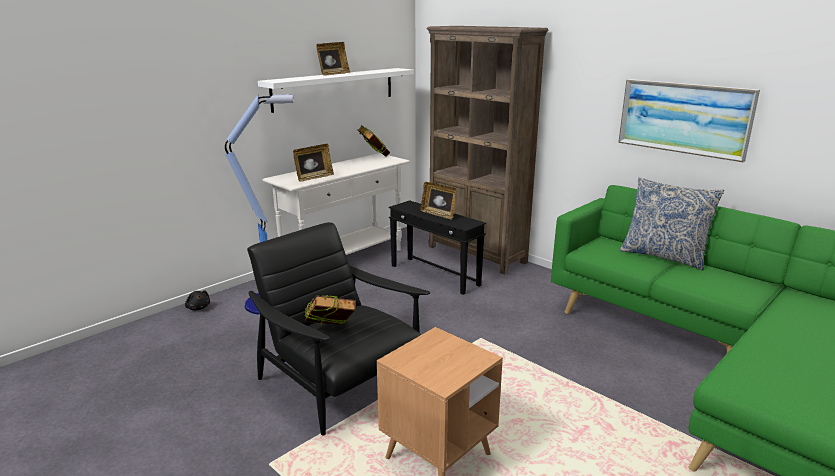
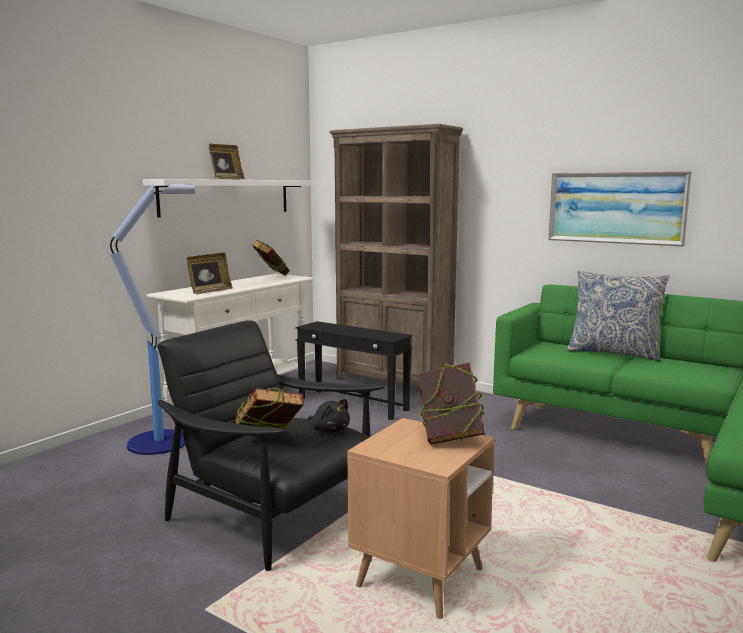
camera: 10 degrees left, 10 degrees down
black plush toy [185,290,210,310] -> black plush toy moved to [308,399,350,433]
picture frame [420,182,457,220] -> none
none -> book [418,362,485,445]

